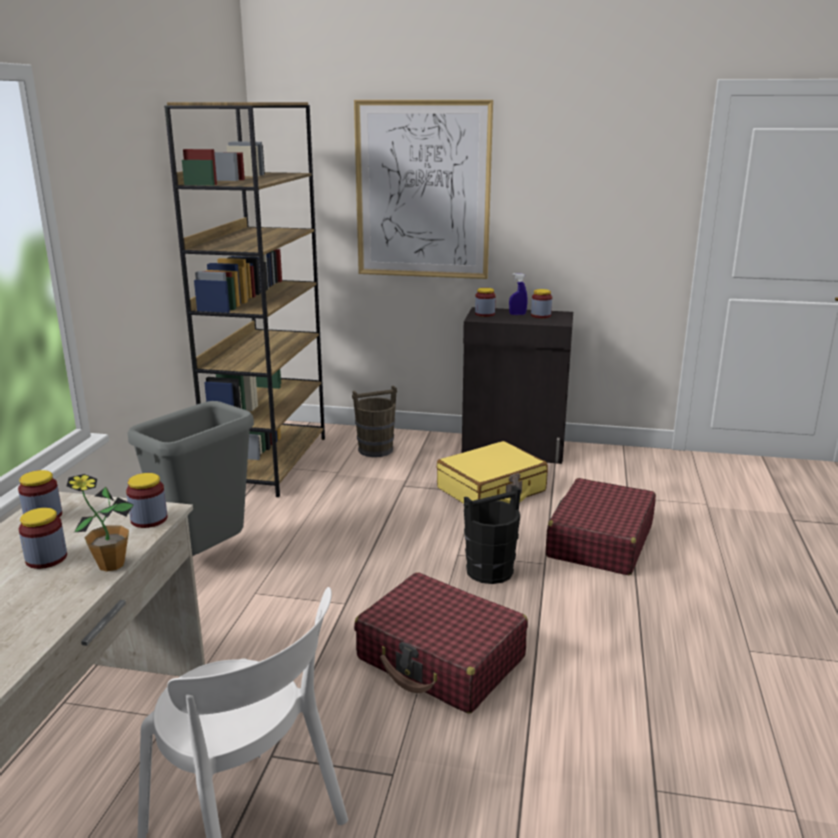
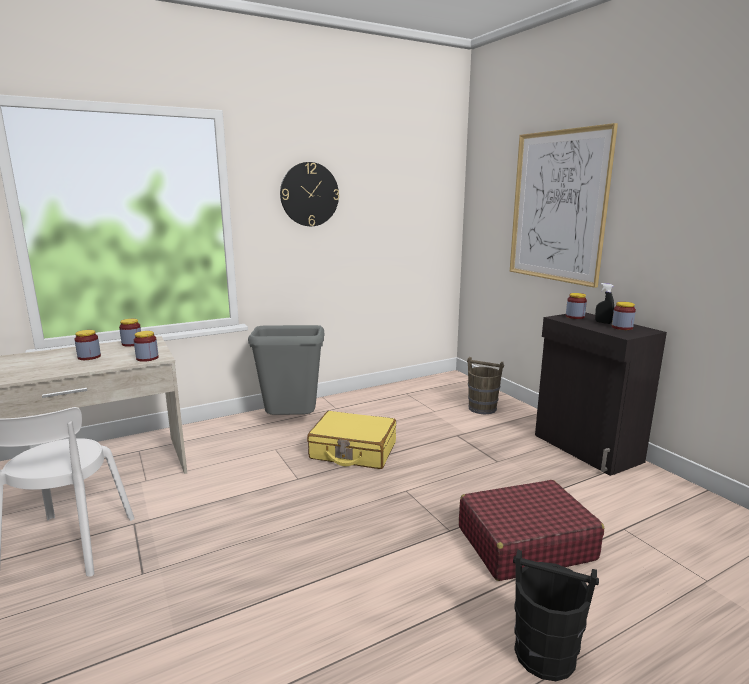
camera: 50 degrees right, 5 degrees down
potted plant [67,474,133,572] -> none
brown bookcase [164,102,325,497] -> none
red suitcase [354,572,528,714] -> none
yellow suitcase [437,441,548,504] -> yellow suitcase moved to [307,411,396,469]
black bucket [464,485,521,584] -> black bucket moved to [513,550,599,681]
blue spray bottle [509,273,528,315] -> black spray bottle [595,283,614,324]
none -> wall clock [280,162,339,226]

